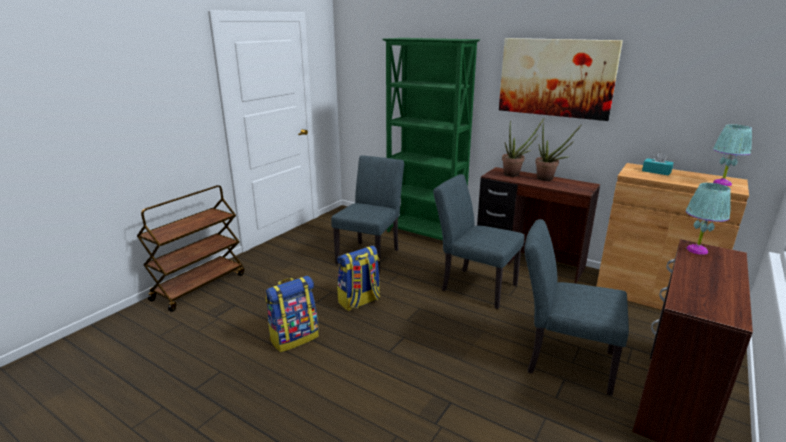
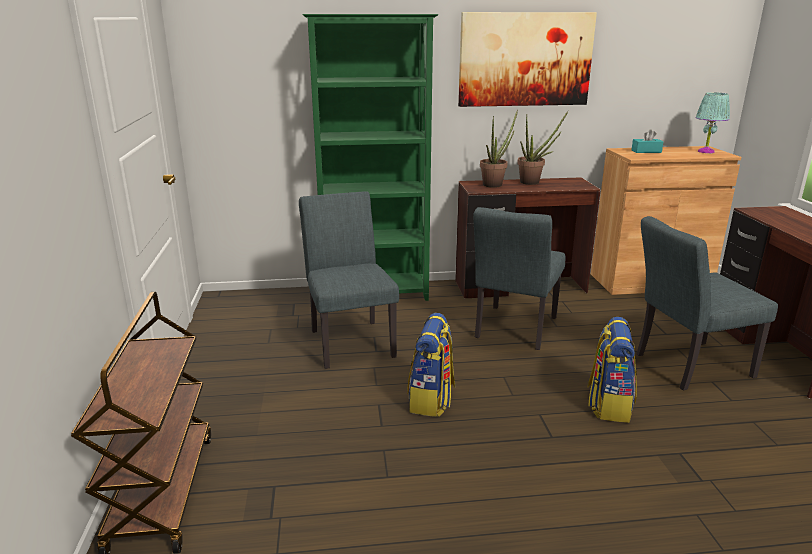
camera: 40 degrees left, 0 degrees up
backpack [265,276,319,352] -> backpack moved to [587,317,637,423]
grey chair [433,174,524,309] -> grey chair turned 60 degrees counterclockwise [473,207,565,350]
turquoise table lamp [686,183,731,255] -> none

